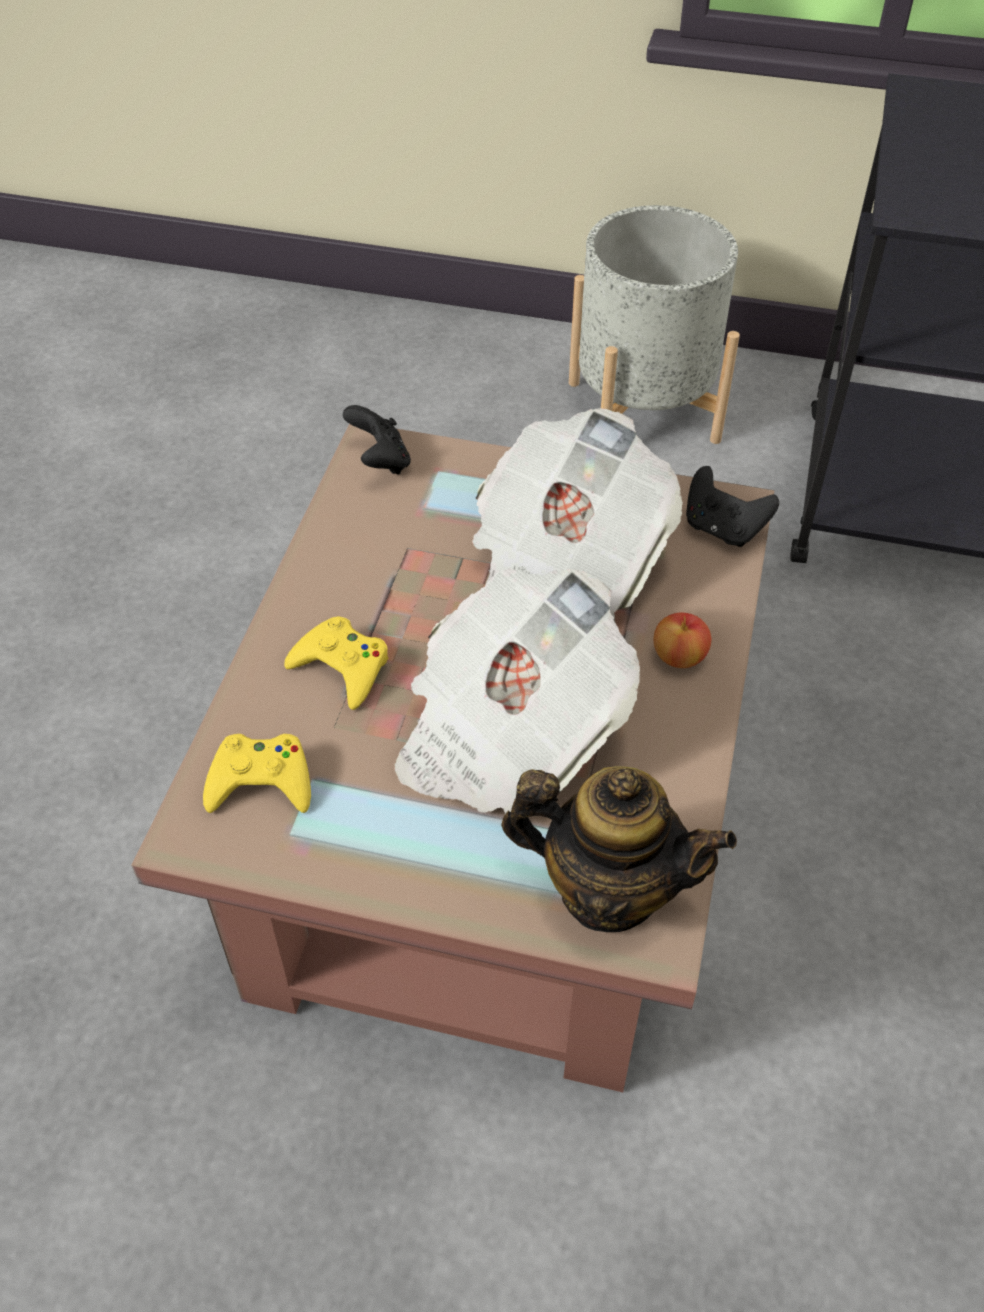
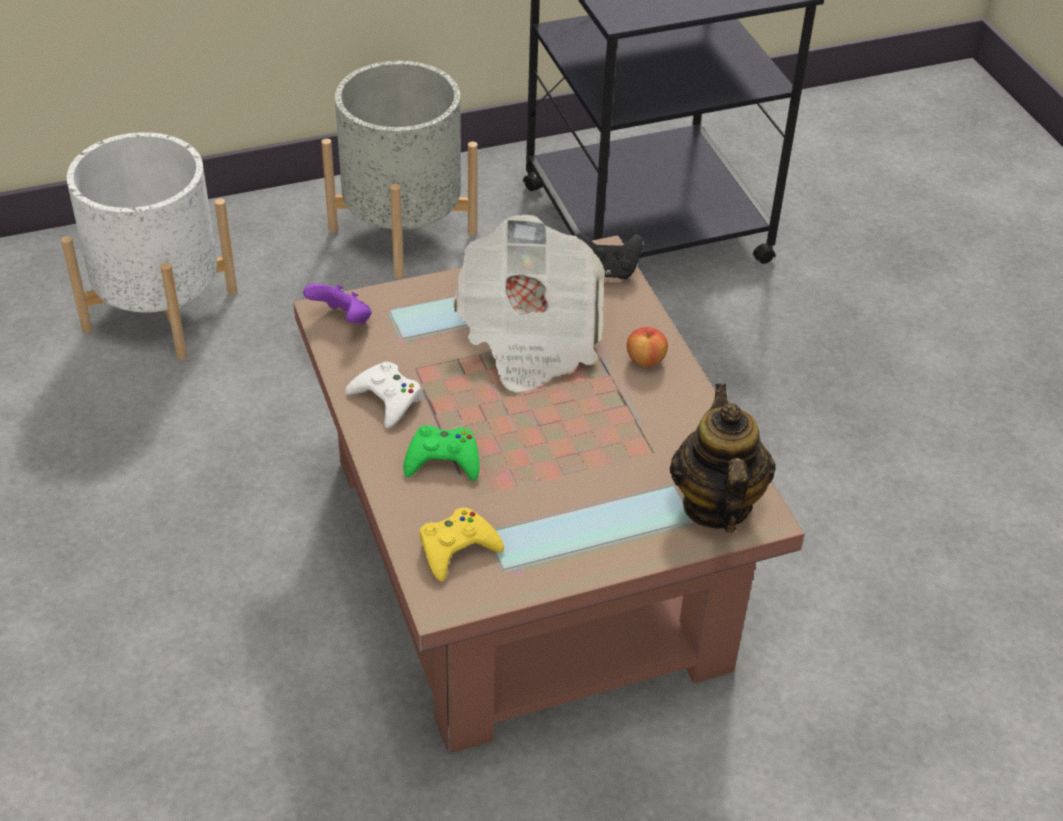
camera: 35 degrees left, 5 degrees down
yellow game controller [284,616,388,710] -> green game controller [403,425,480,481]
black game controller [343,405,411,475] -> purple game controller [303,283,372,324]
newspaper [394,568,640,814] -> none
teapot [501,766,737,932] -> teapot turned 75 degrees counterclockwise [670,383,776,533]
none -> white planter [61,132,237,360]
none -> white game controller [345,362,421,428]

